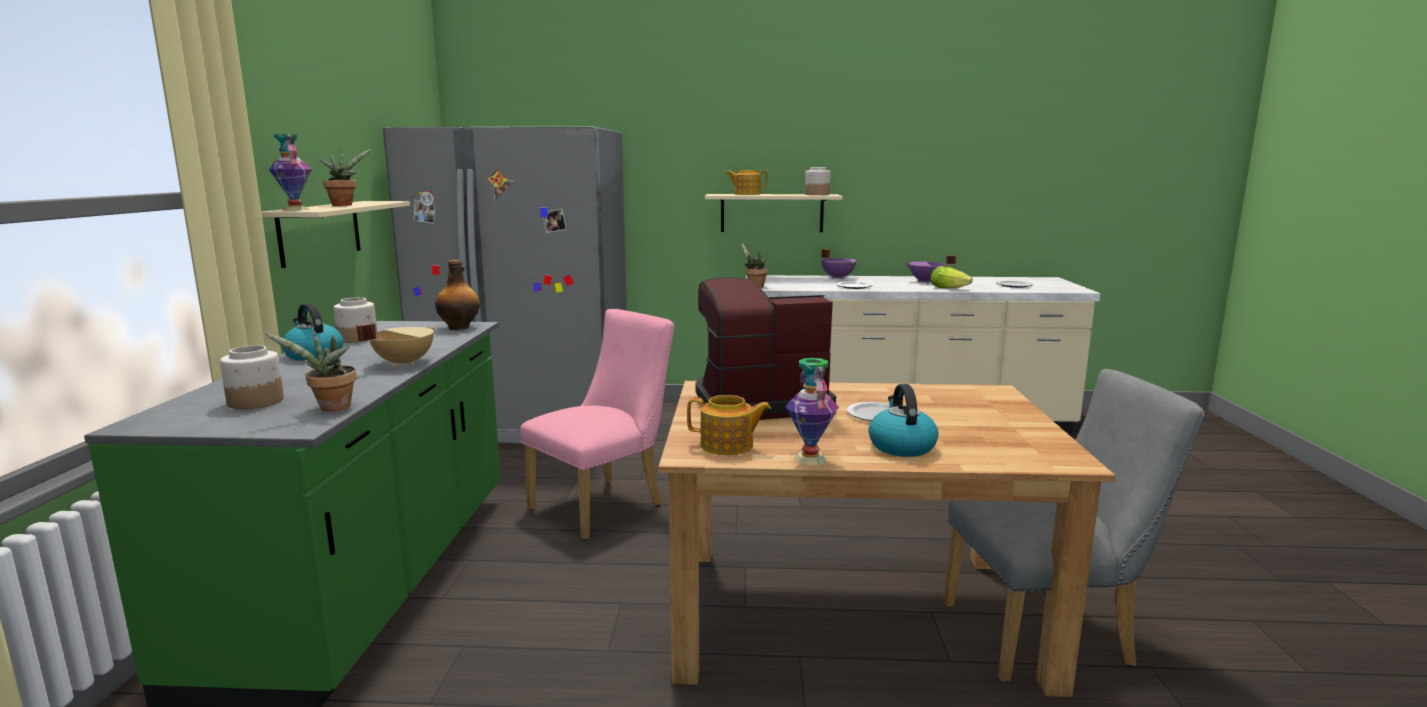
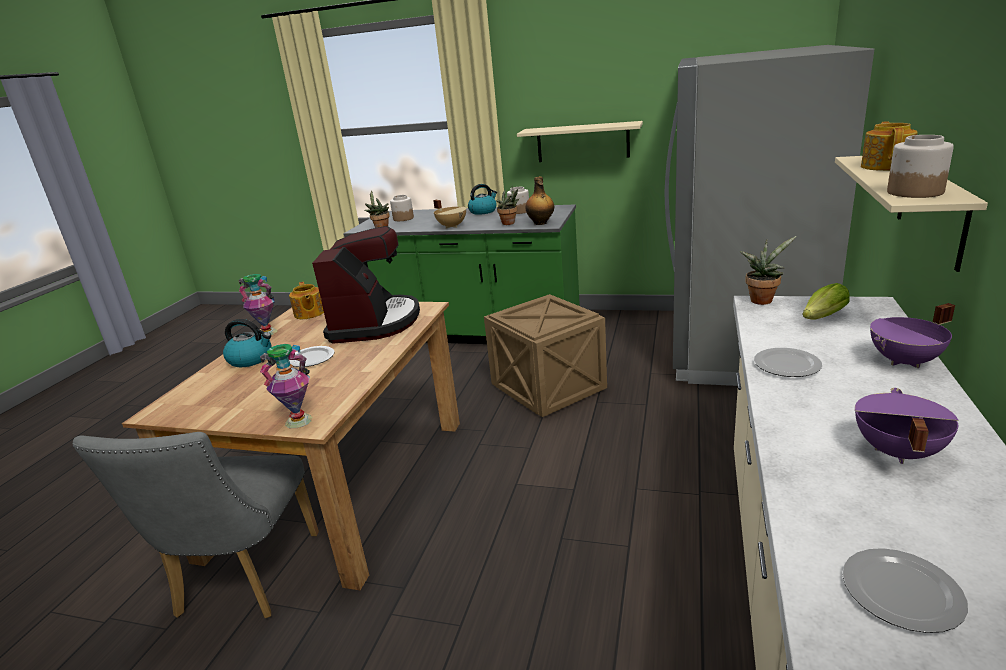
camera: 105 degrees right, 10 degrees up
vase [269,134,312,211] -> vase moved to [260,344,312,428]
potted plant [319,149,371,206] -> potted plant moved to [496,186,519,225]
pink chair [520,309,674,540] -> crate [484,294,607,417]
teapot [687,395,771,455] -> teapot turned 45 degrees counterclockwise [289,282,324,319]
lettuce [930,266,973,289] -> lettuce moved to [802,283,850,320]

